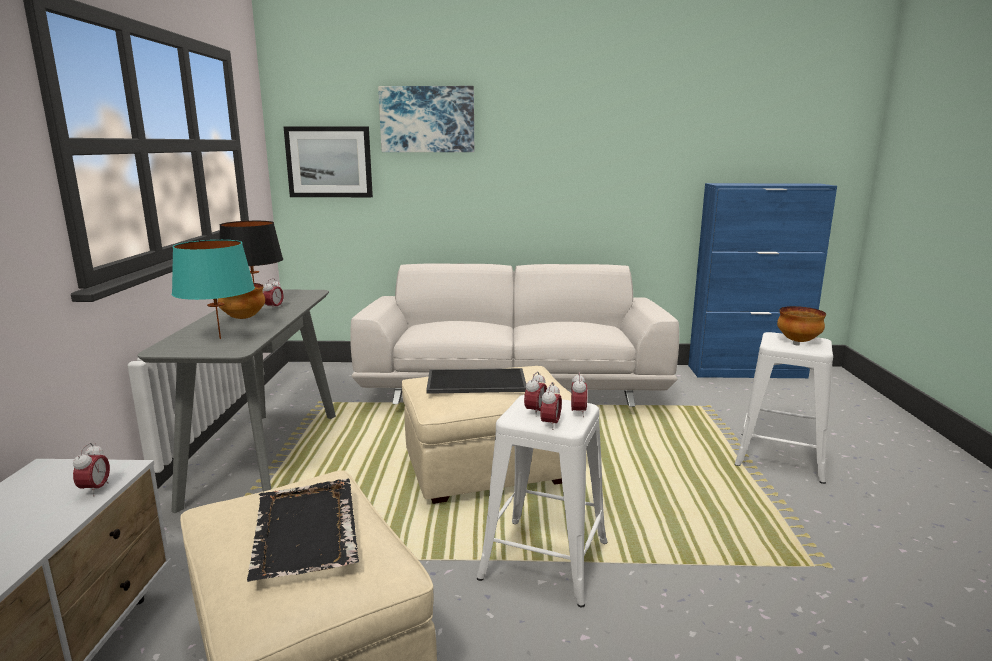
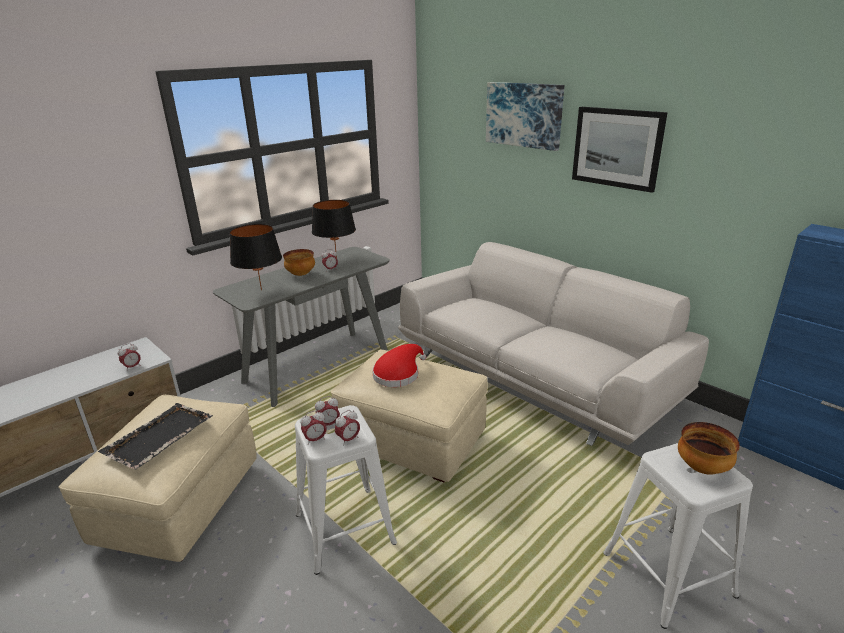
camera: 45 degrees right, 10 degrees up
turquoise table lamp [172,240,255,339] -> black table lamp [230,224,282,290]
picture [283,126,373,197] -> picture moved to [572,107,668,193]
tray [426,368,526,394] -> red hat [372,344,426,387]

